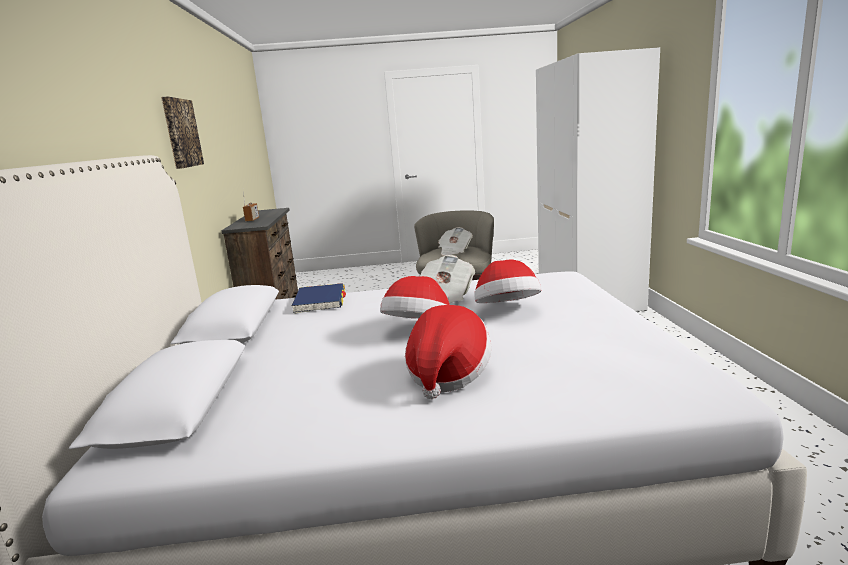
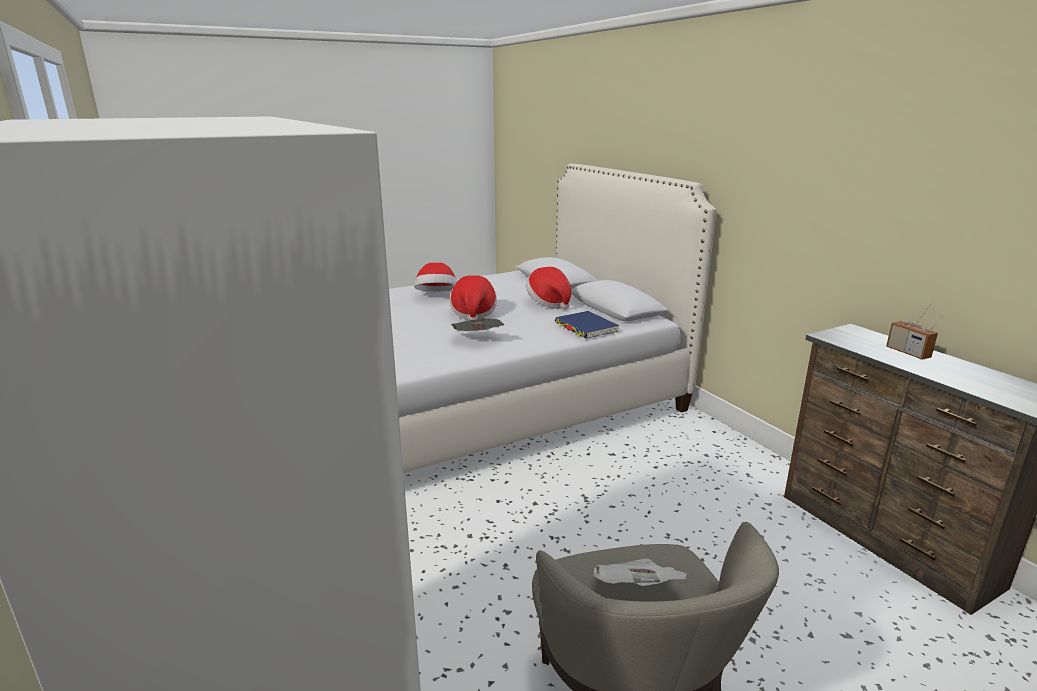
camera: 155 degrees right, 5 degrees up
picture [161,97,204,169] -> none
hat [475,259,541,303] -> hat moved to [526,267,572,310]

